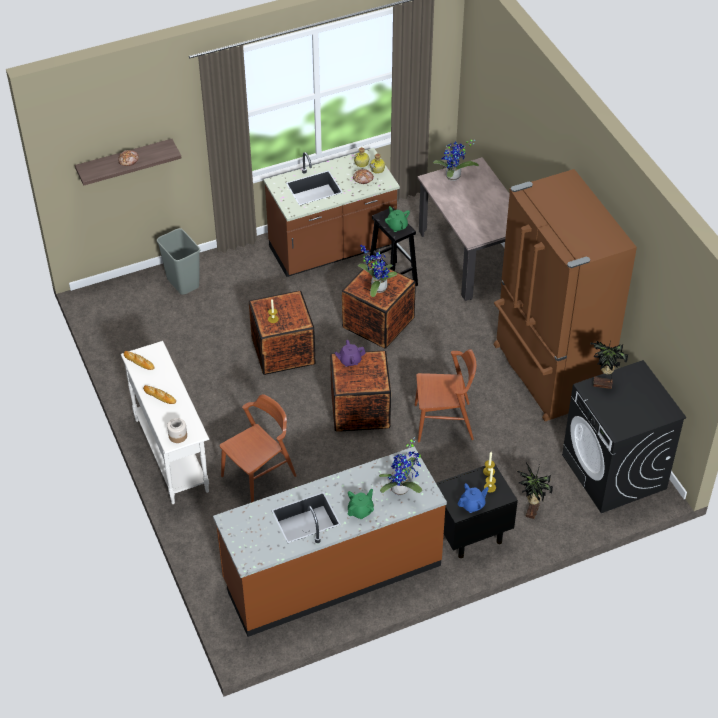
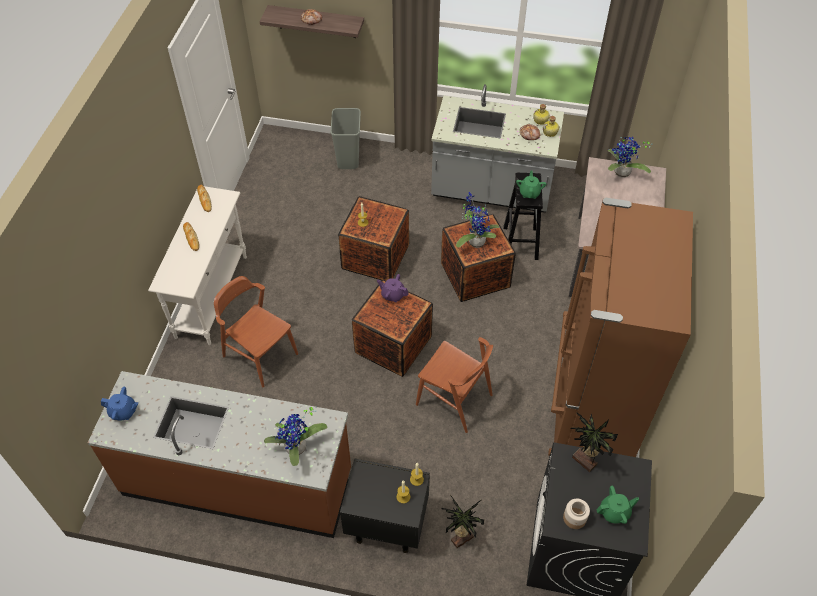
camera: 35 degrees right, 5 degrees up
jar [167,418,187,443] -> jar moved to [563,499,590,529]
brown chair [220,394,297,503] -> brown chair turned 135 degrees counterclockwise [214,276,298,387]
brown counter [264,148,400,277] -> grey counter [431,84,564,213]
green teapot [348,488,374,519] -> green teapot moved to [596,486,639,524]
blue teapot [458,483,489,513] -> blue teapot moved to [101,387,138,420]

